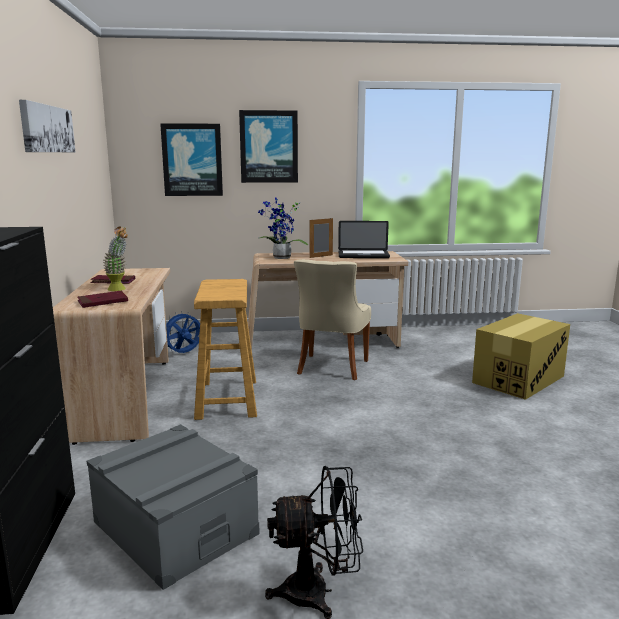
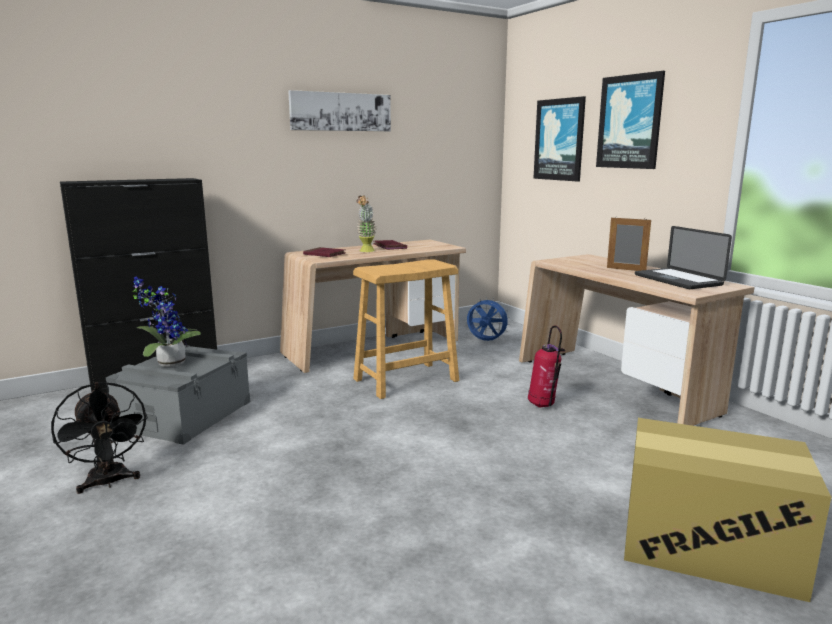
camera: 65 degrees right, 0 degrees up
potted plant [258,197,308,259] -> potted plant moved to [133,276,201,367]
beige chair [294,259,371,380] -> fire extinguisher [528,326,565,408]

